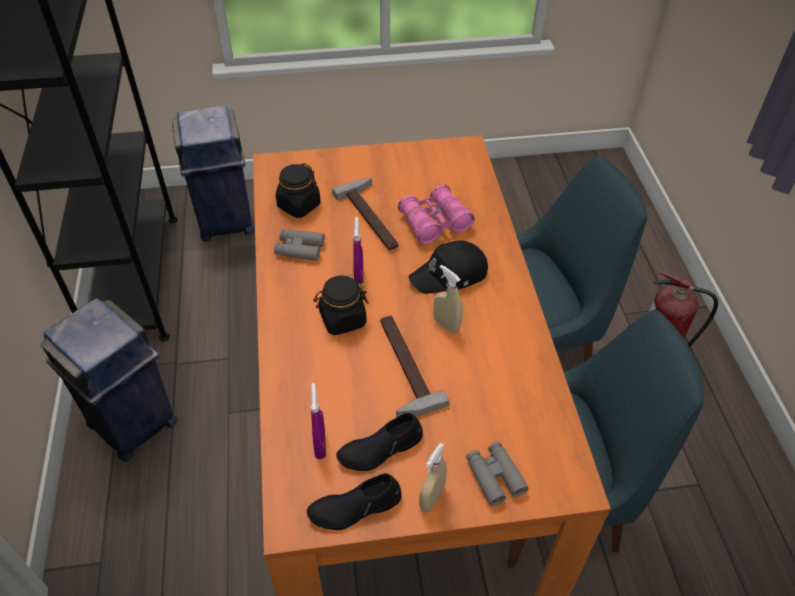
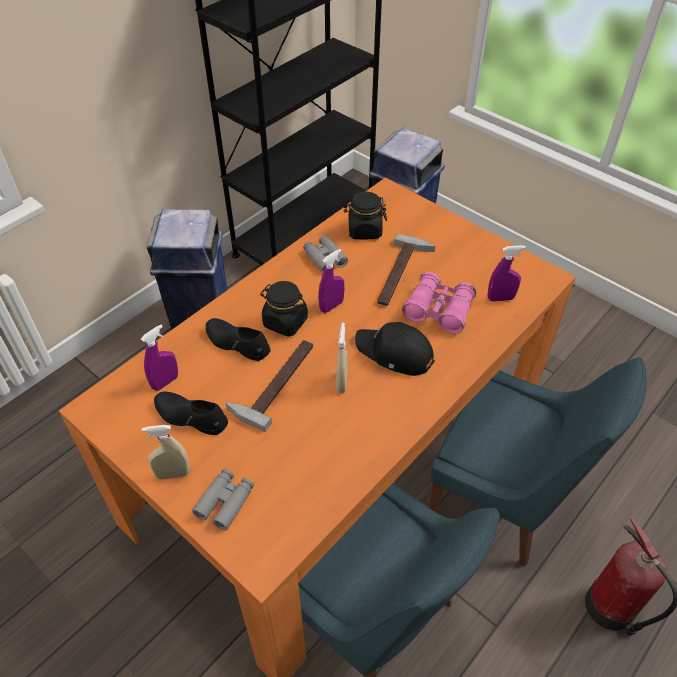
camera: 50 degrees right, 0 degrees up
black shoe [307,473,402,530] -> black shoe moved to [206,318,271,361]
none -> purple spray bottle [488,245,526,301]

